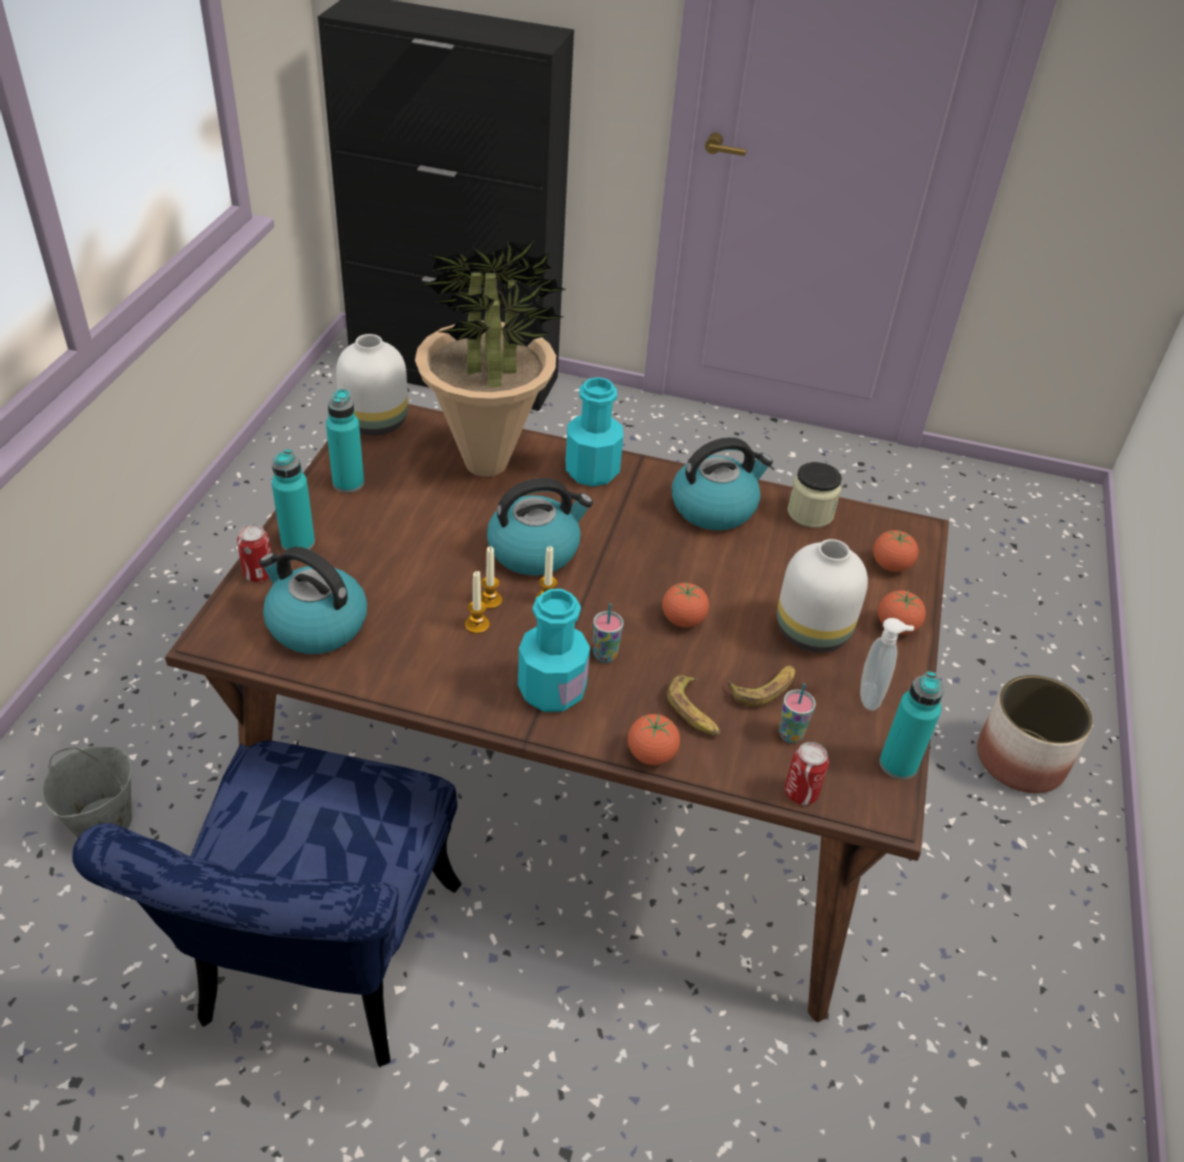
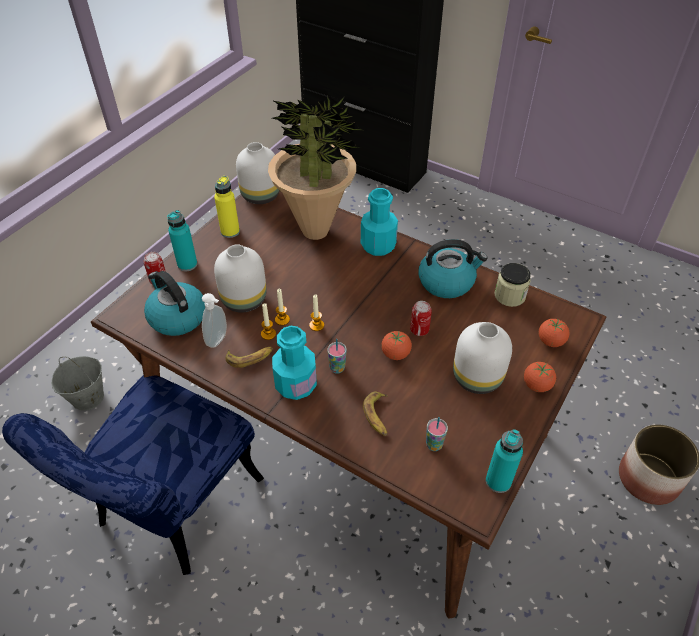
camera: 20 degrees right, 5 degrees up
turquoise bottle [326,389,364,493] -> yellow bottle [214,176,240,238]
kettle [487,478,593,576] -> none
tomato [628,714,680,765] -> none
banana [728,665,795,707] -> banana moved to [225,347,273,368]
can [784,742,829,805] -> can moved to [410,301,432,336]
soap dispenser [860,618,914,710] -> soap dispenser moved to [202,293,227,348]
none -> white vase [214,244,267,313]

